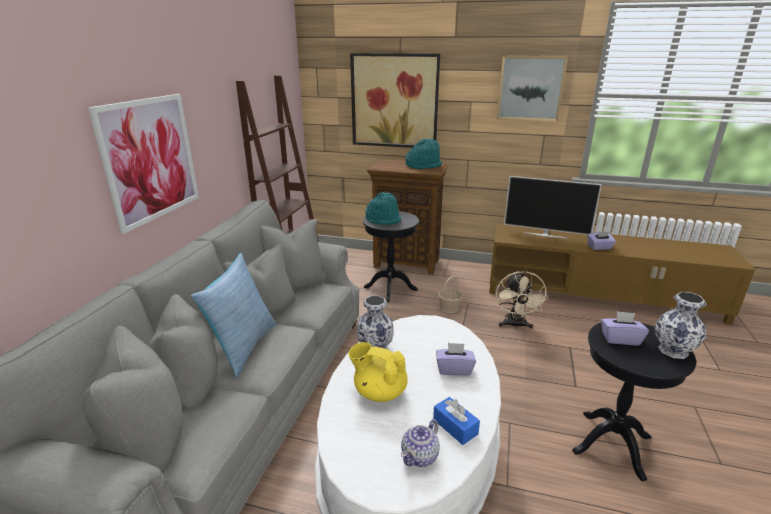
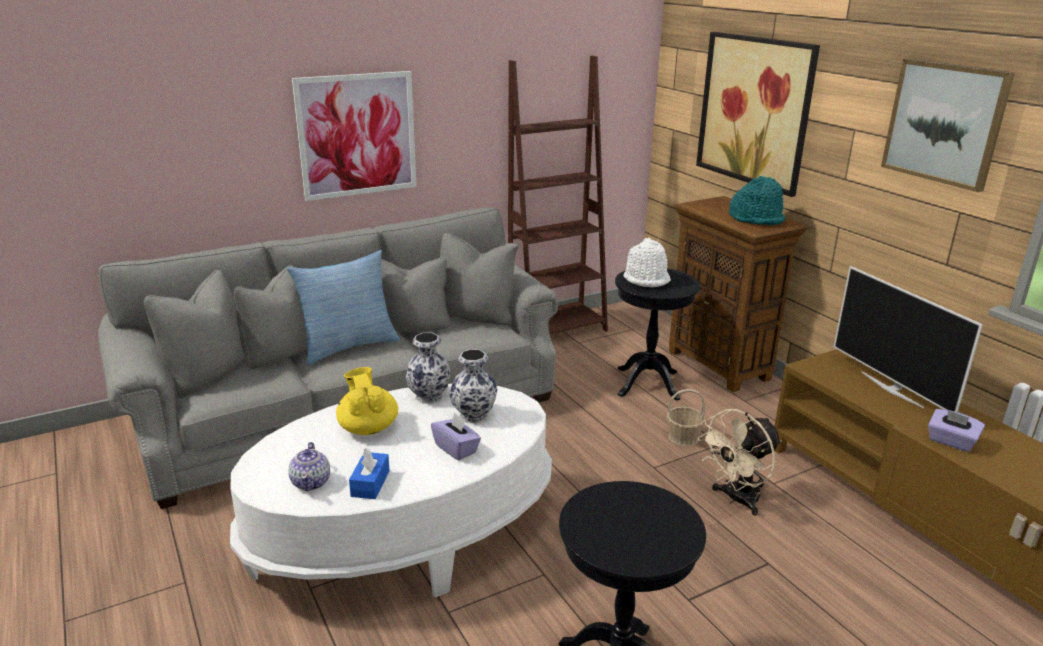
camera: 45 degrees right, 0 degrees up
turquoise hat [365,192,401,225] -> white hat [623,238,671,288]
teapot [401,419,440,467] -> teapot turned 90 degrees counterclockwise [289,442,330,491]
purple tissue box [601,311,649,345] -> none
vase [655,292,707,359] -> vase moved to [450,349,498,423]

